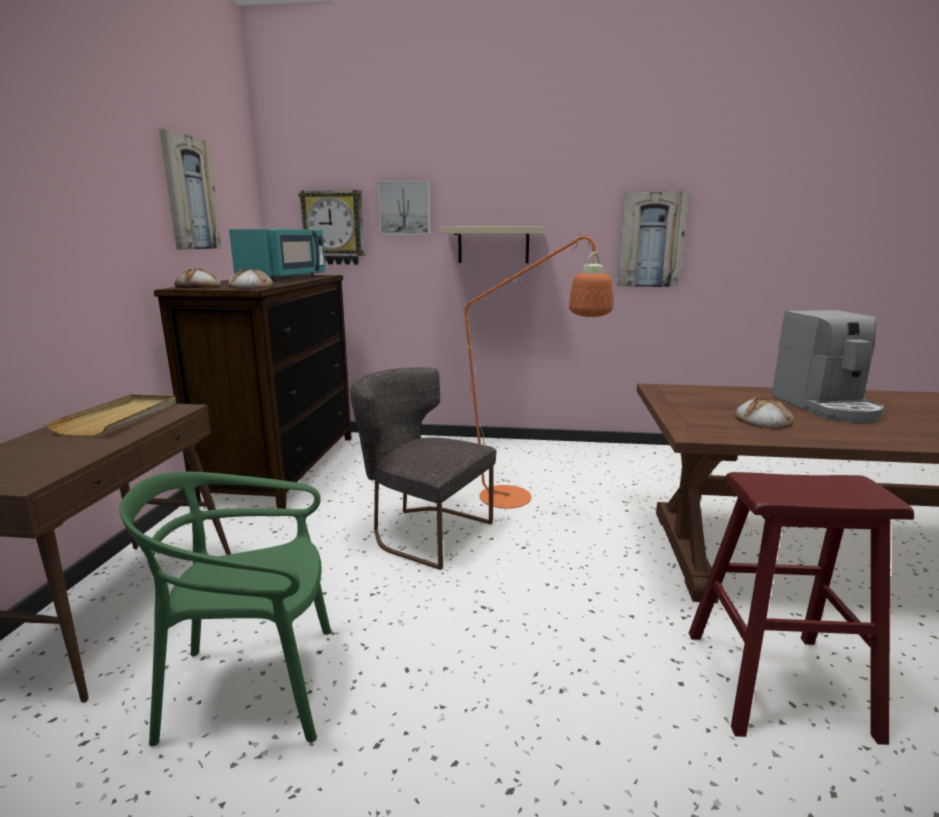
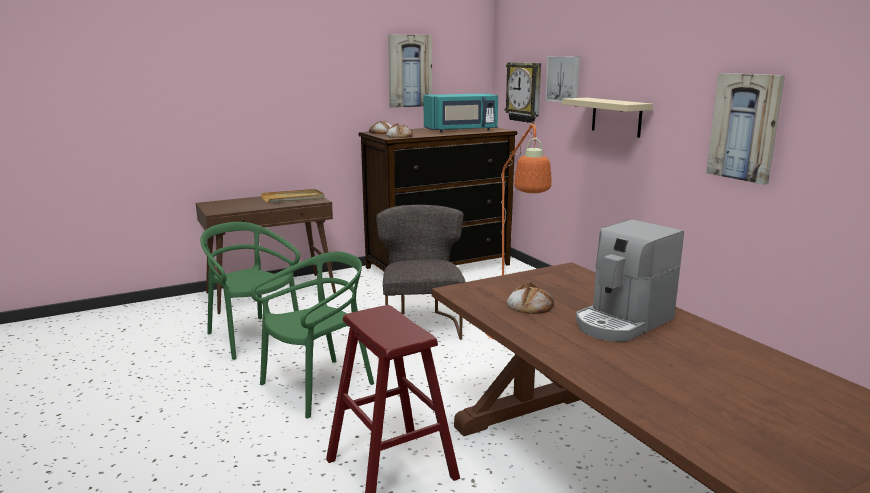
camera: 55 degrees right, 0 degrees up
none -> green chair [251,252,374,419]

